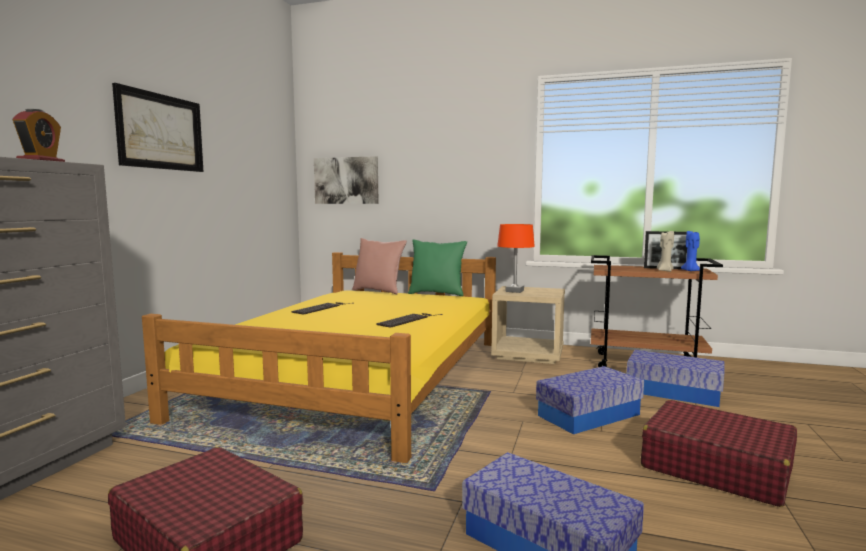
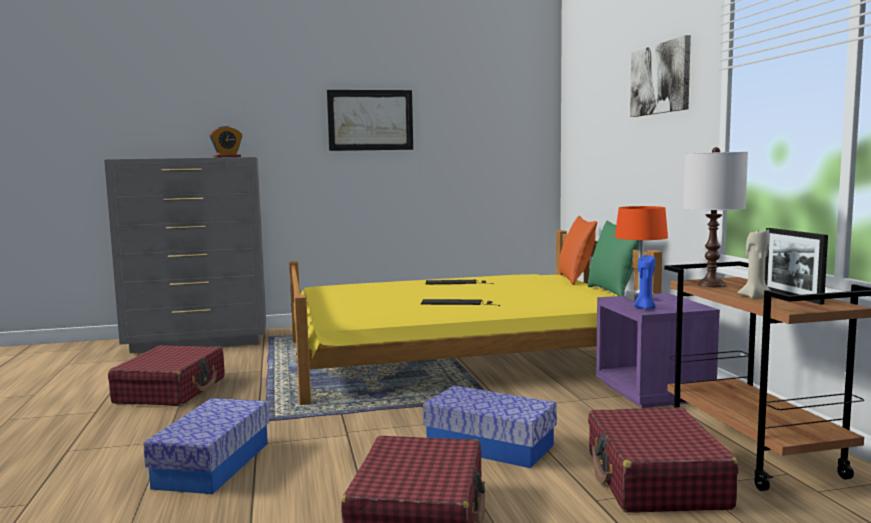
camera: 60 degrees right, 0 degrees up
picture [314,156,379,204] -> picture moved to [630,35,691,117]
pink pillow [352,238,407,294] -> orange pillow [559,216,597,285]
beige nightstand [491,286,565,364] -> purple nightstand [596,293,720,408]
storage box [627,350,725,407] -> red suitcase [588,407,739,513]
blue candle [681,230,700,271] -> blue candle moved to [634,255,656,309]
none -> white table lamp [683,147,748,287]

